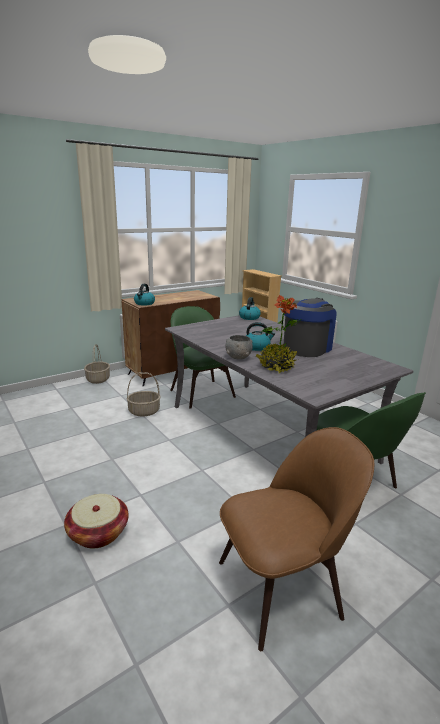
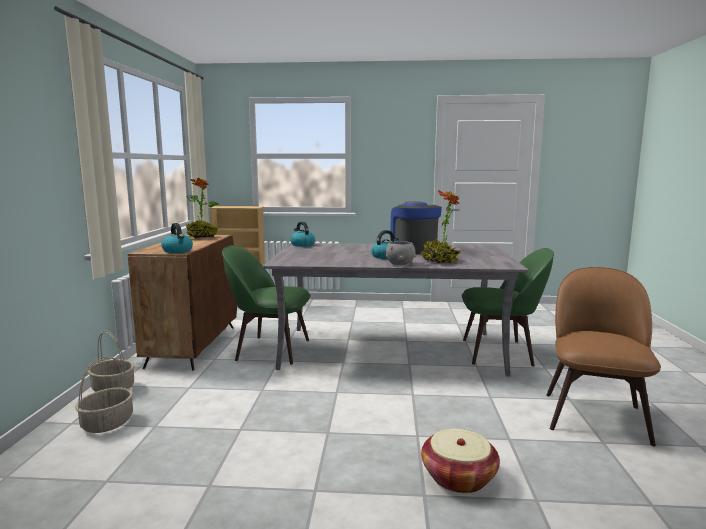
camera: 50 degrees left, 10 degrees down
basket [127,372,161,417] -> basket moved to [75,356,133,433]
none -> potted plant [186,178,220,238]

